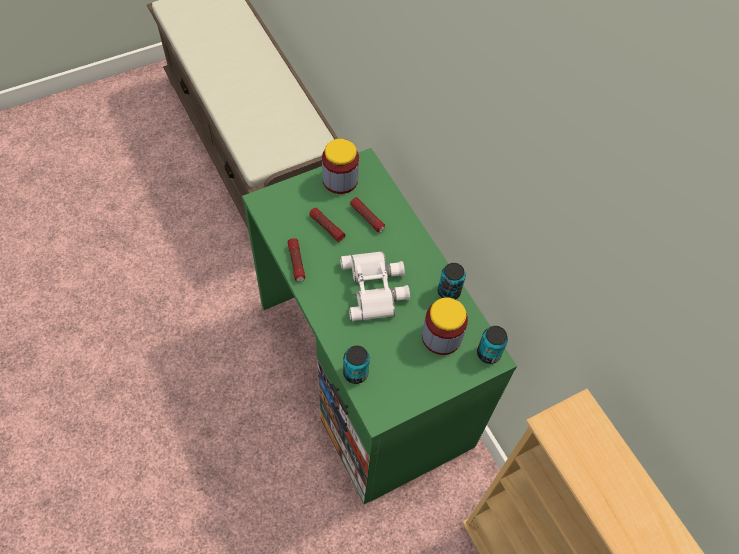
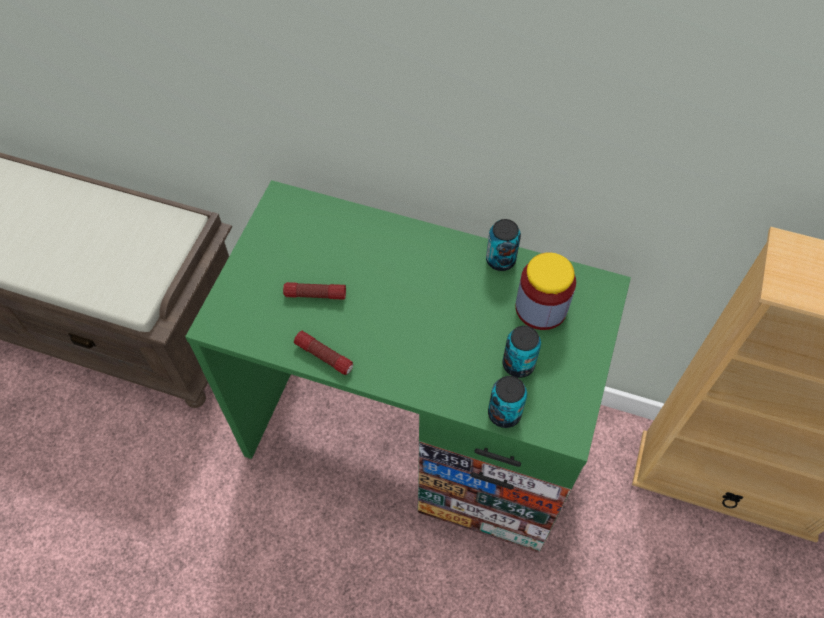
camera: 40 degrees left, 0 degrees up
jar [322,139,359,194] -> none
white binoculars [340,251,410,321] -> none
flashlight [350,197,385,232] -> none
can [477,326,508,364] -> can moved to [502,325,541,378]

